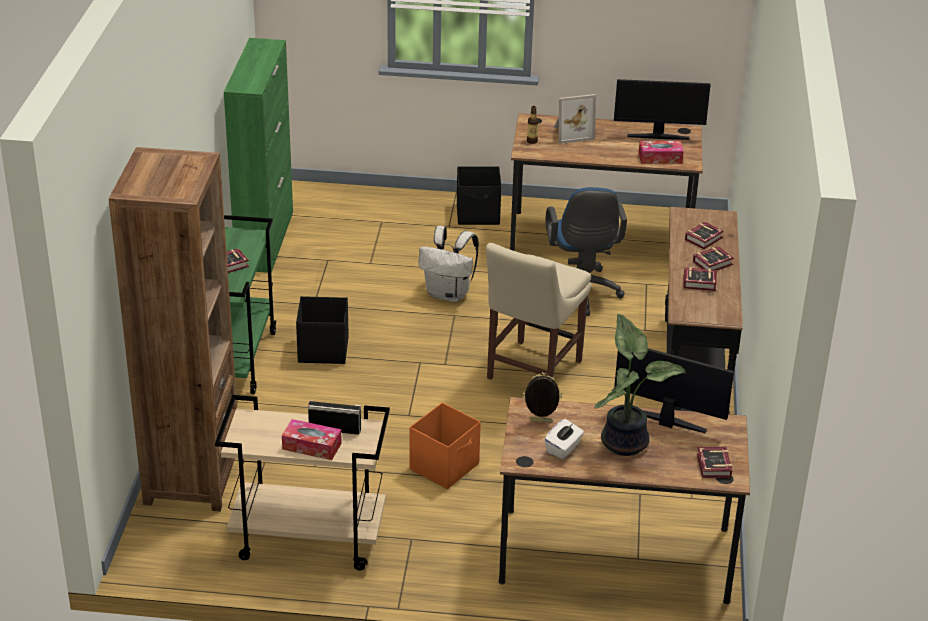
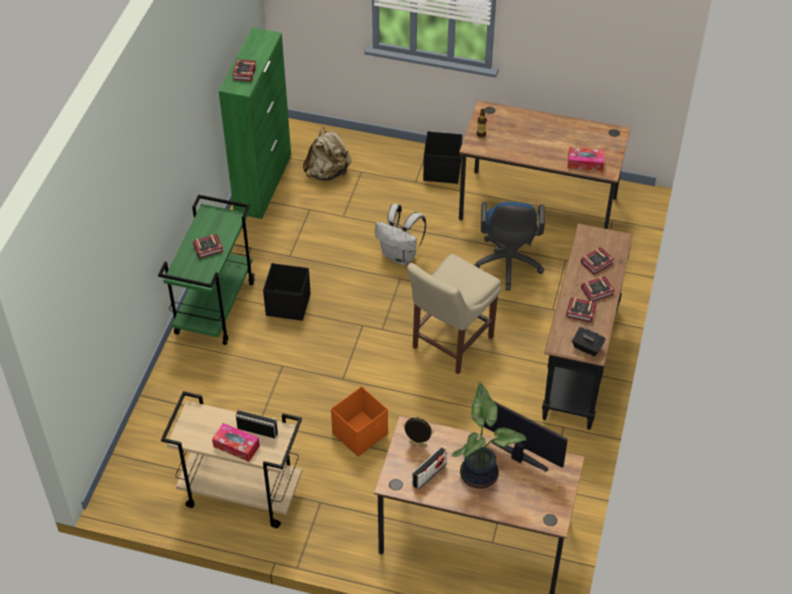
camera: 10 degrees right, 15 degrees up
brown bookcase [109,147,237,512] -> none
white tissue box [544,419,584,459] -> radio [412,447,447,490]
picture frame [554,94,596,144] -> none
monitor [614,79,711,140] -> none
book [697,447,732,478] -> book moved to [232,59,256,82]
none -> beige backpack [303,127,352,180]
none -> black tissue box [572,327,606,356]

